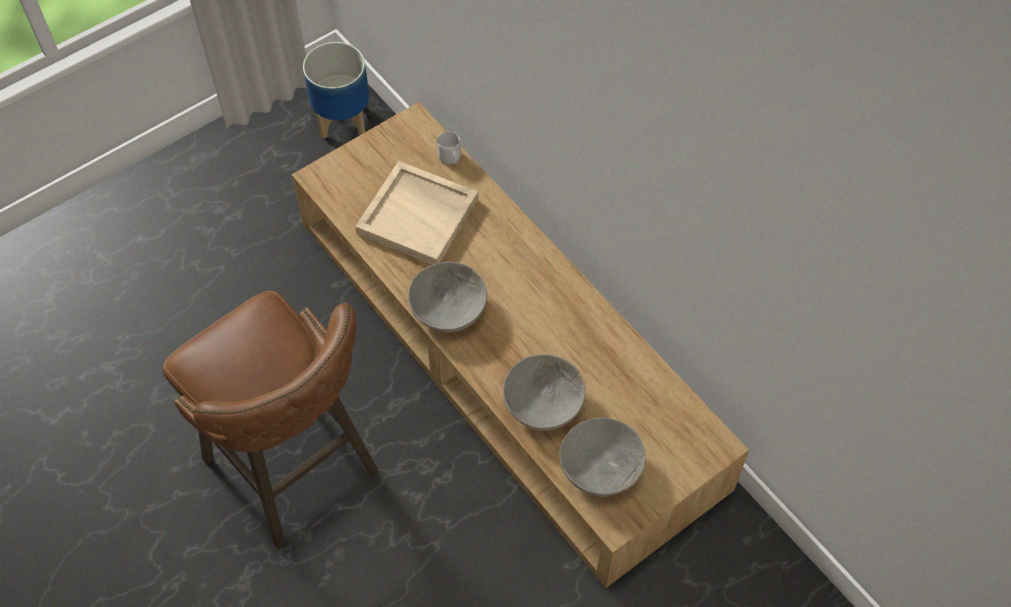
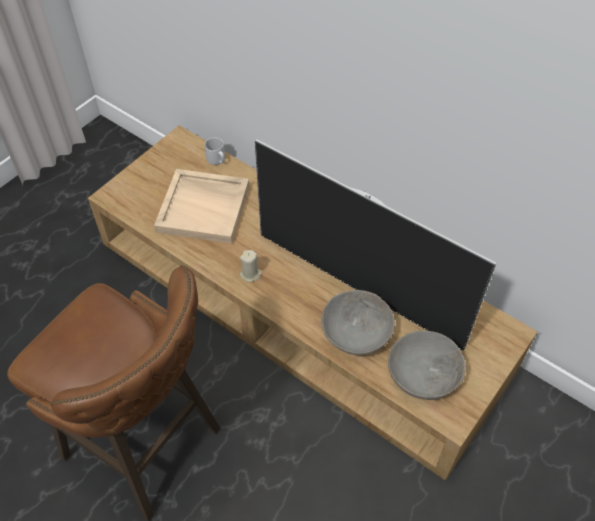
camera: 15 degrees left, 5 degrees down
planter [303,42,369,139] -> none
grey bowl [408,262,487,332] -> beige candle [240,250,262,282]
none -> television [255,139,496,351]

